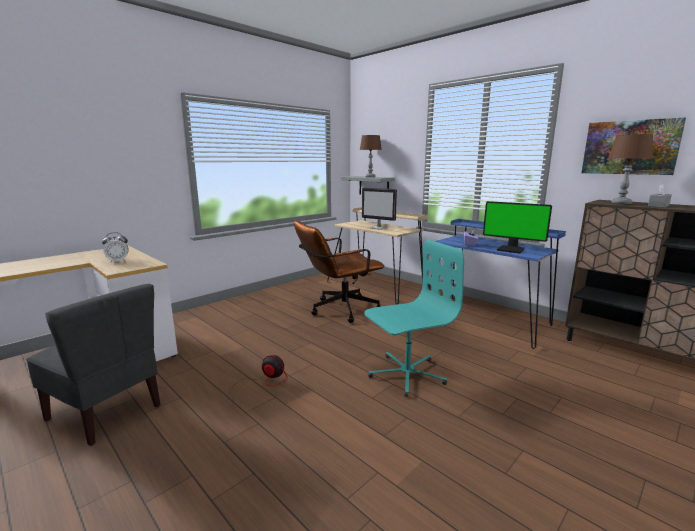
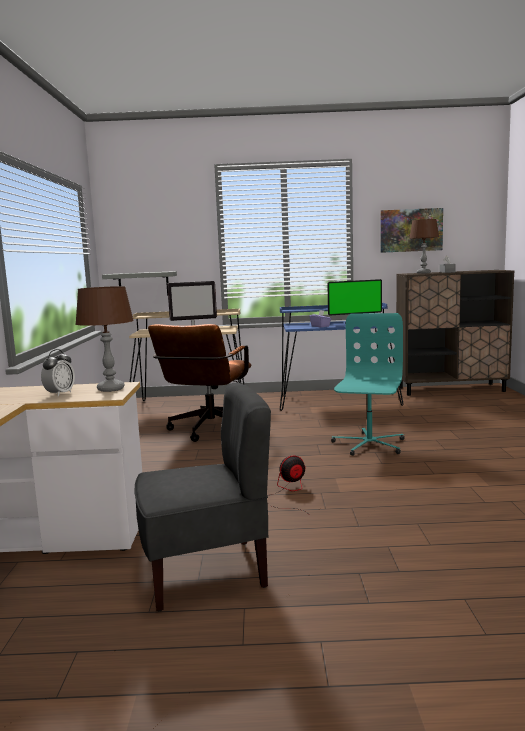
camera: 45 degrees left, 5 degrees down
brown table lamp [360,135,382,177] -> brown table lamp moved to [75,286,134,392]

